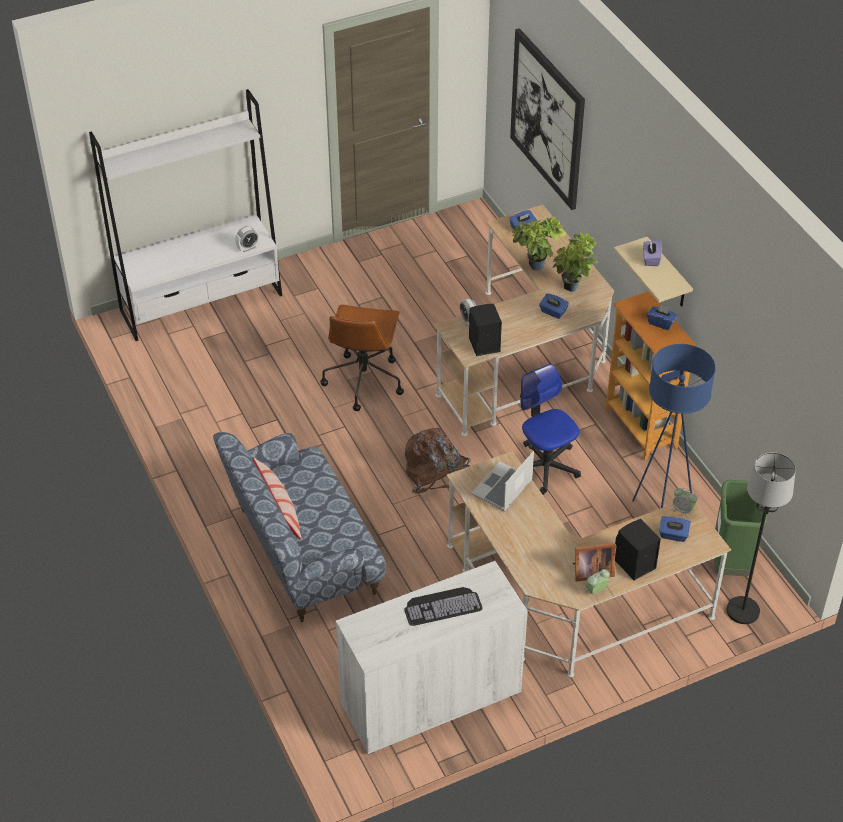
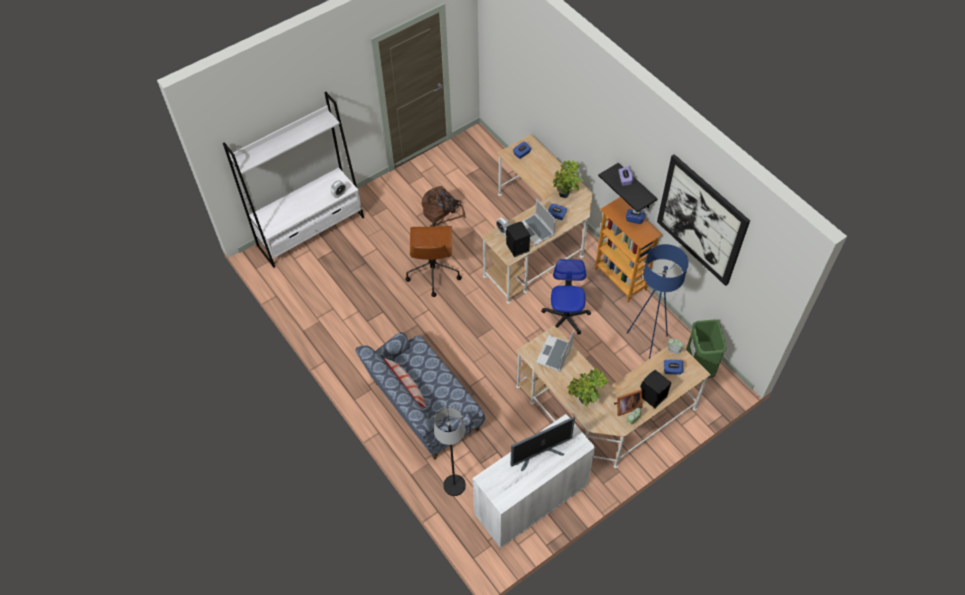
camera: 10 degrees left, 10 degrees up
brown backpack [404,428,471,494] -> brown backpack moved to [421,186,466,227]
keyboard [404,587,483,626] -> monitor [511,417,575,471]
picture [510,28,585,210] -> picture moved to [657,154,750,286]
potted plant [512,216,567,271] -> potted plant moved to [567,368,609,407]
office chair [520,364,581,495] -> office chair turned 45 degrees clockwise [541,259,591,334]
beige shelf [614,237,693,307] -> black shelf [598,163,657,212]
black floor lamp [727,452,796,624] -> black floor lamp moved to [434,407,466,496]
none -> laptop [522,199,556,246]

